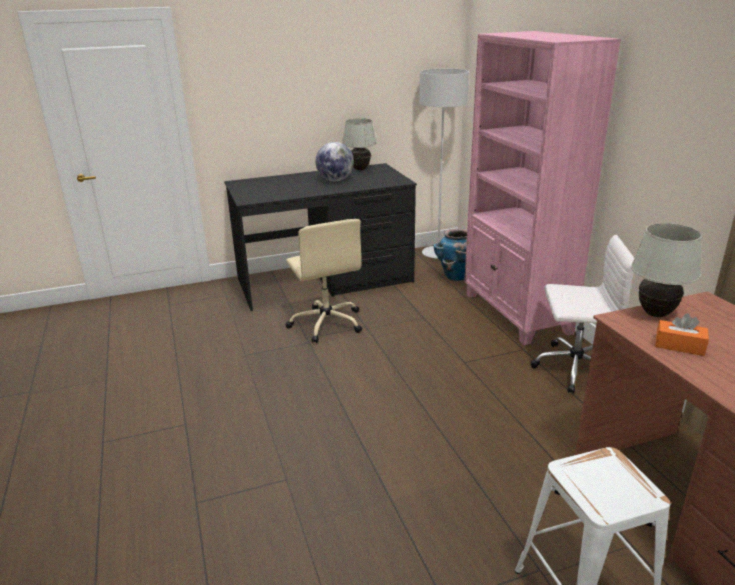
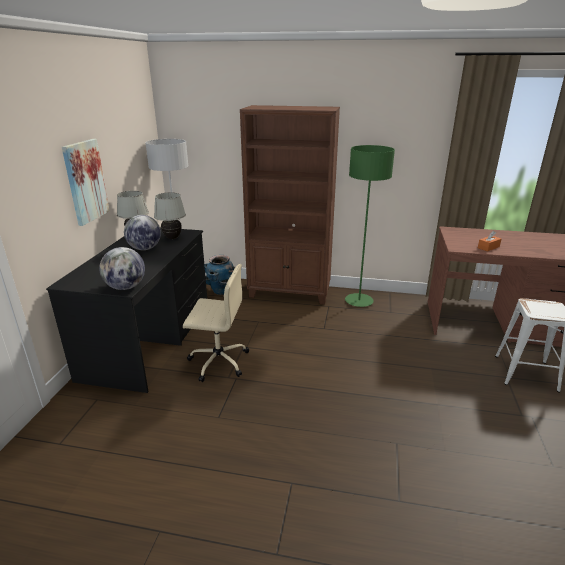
camera: 60 degrees left, 0 degrees up
pink bookcase [464,31,621,345] -> brown bookcase [240,105,340,305]
white office chair [530,235,634,394] -> green floor lamp [345,145,395,307]
white table lamp [631,223,702,317] -> white table lamp moved to [154,192,186,239]
none -> picture [62,139,110,226]
none -> globe [99,247,145,290]

